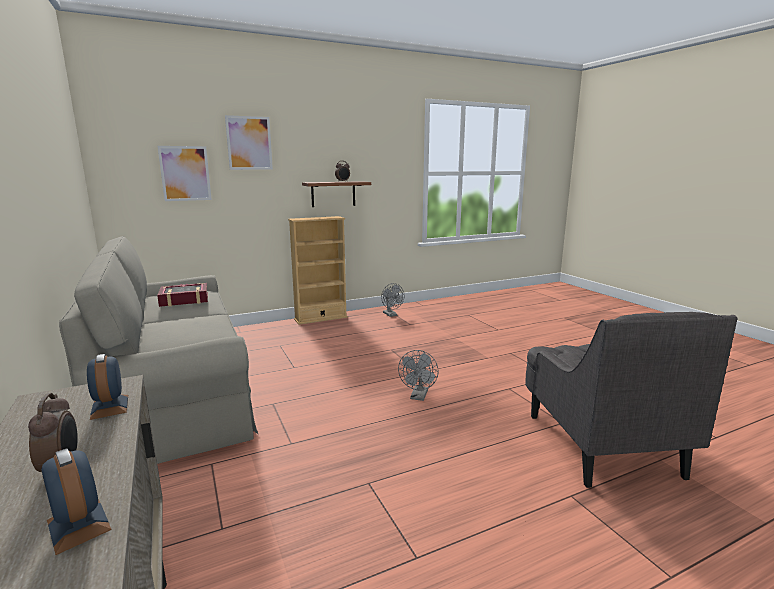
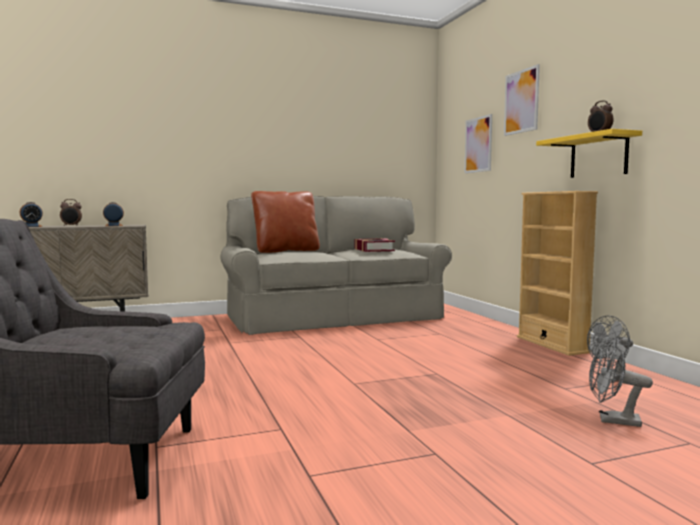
camera: 95 degrees right, 10 degrees down
brown shelf [302,181,371,207] -> yellow shelf [536,129,642,178]
grey fan [398,350,439,401] -> grey fan moved to [589,342,653,427]
none -> brown pillow [251,191,320,253]

